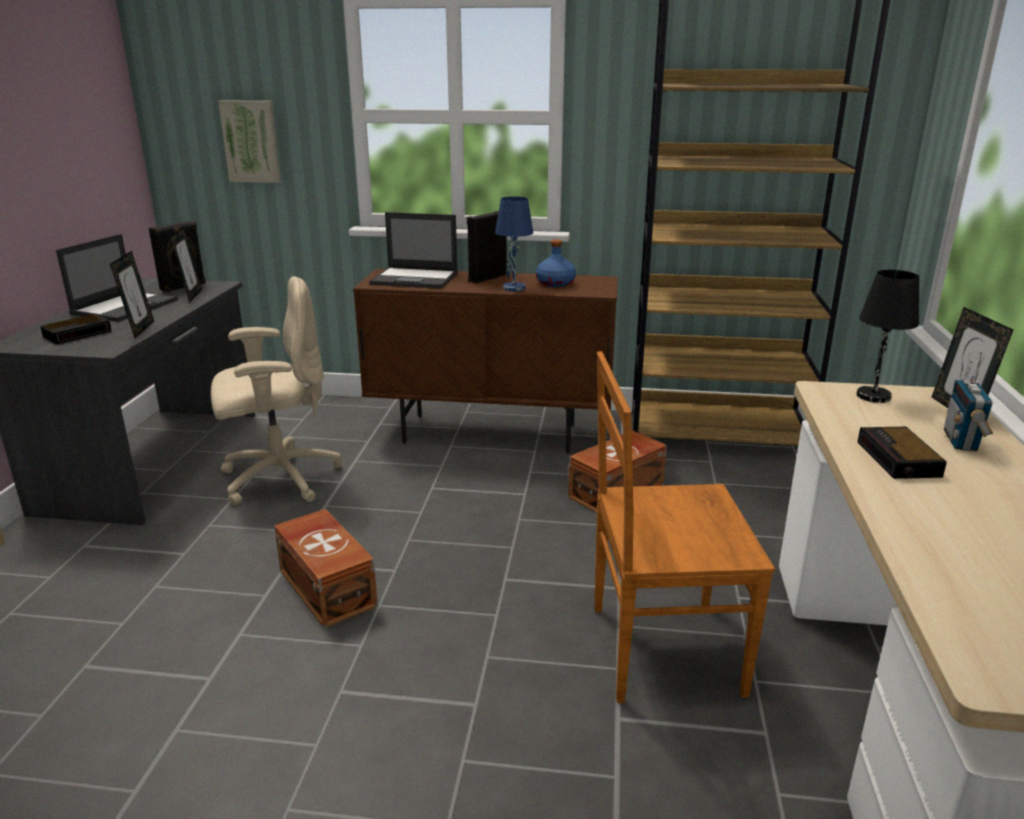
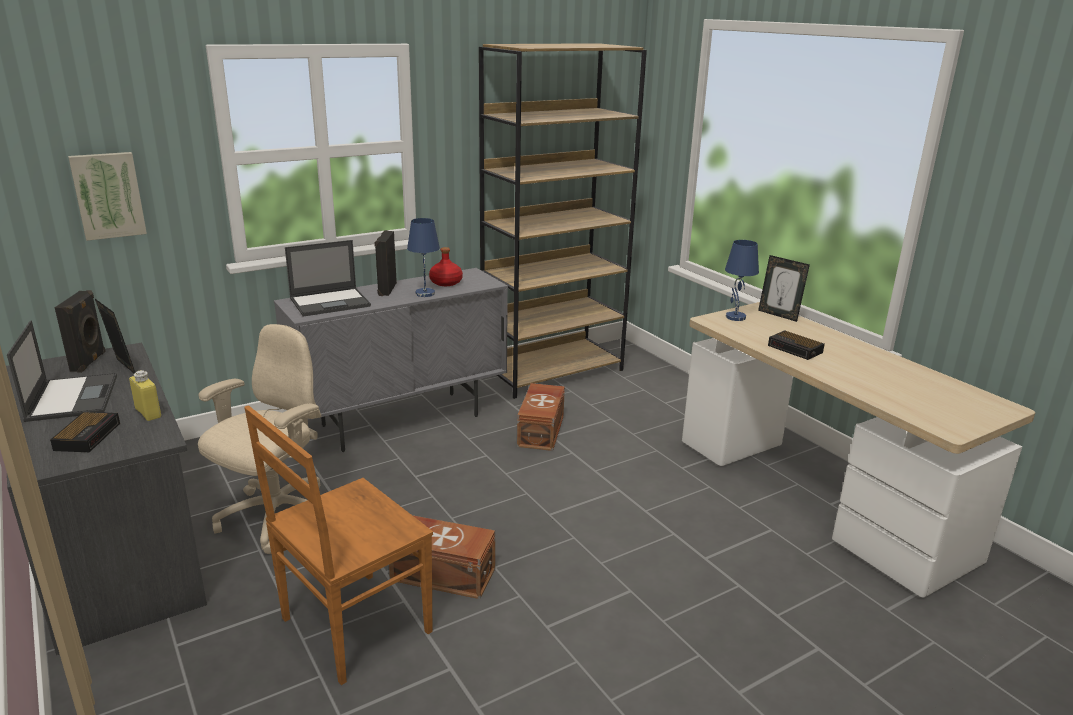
camera: 40 degrees left, 0 degrees up
picture frame [110,251,154,338] -> yellow bottle [129,370,161,421]
brown cabinet [353,269,618,454] -> grey cabinet [274,268,508,452]
blue bottle [536,239,576,287] -> red bottle [429,247,463,286]
brown chair [594,351,775,703] -> brown chair moved to [244,405,433,685]
black table lamp [857,270,919,403] -> blue table lamp [725,240,759,321]
radio [944,352,993,451] -> none

